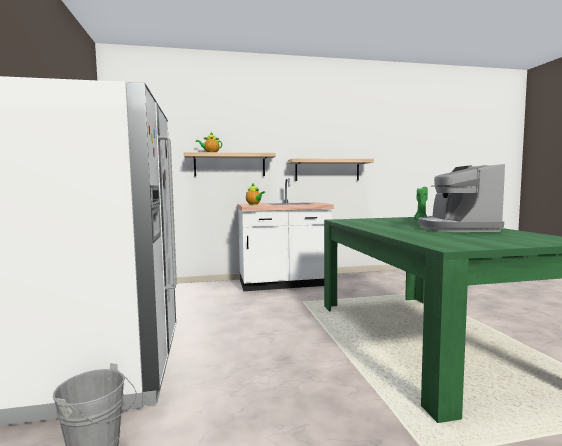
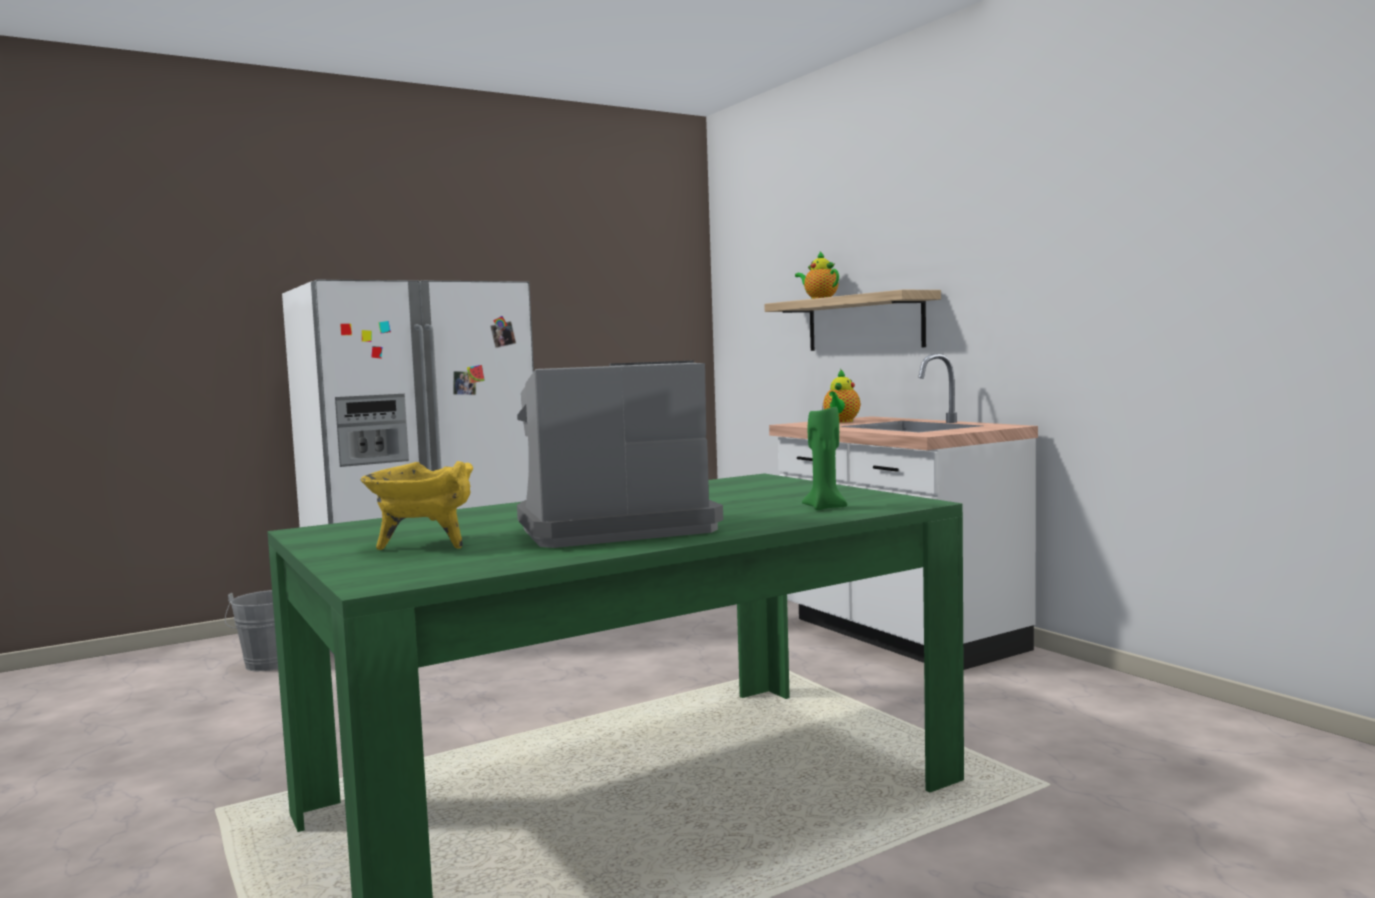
camera: 70 degrees right, 0 degrees up
shelf [288,158,374,181] -> none
none -> yellow cooking pot [360,461,473,550]

